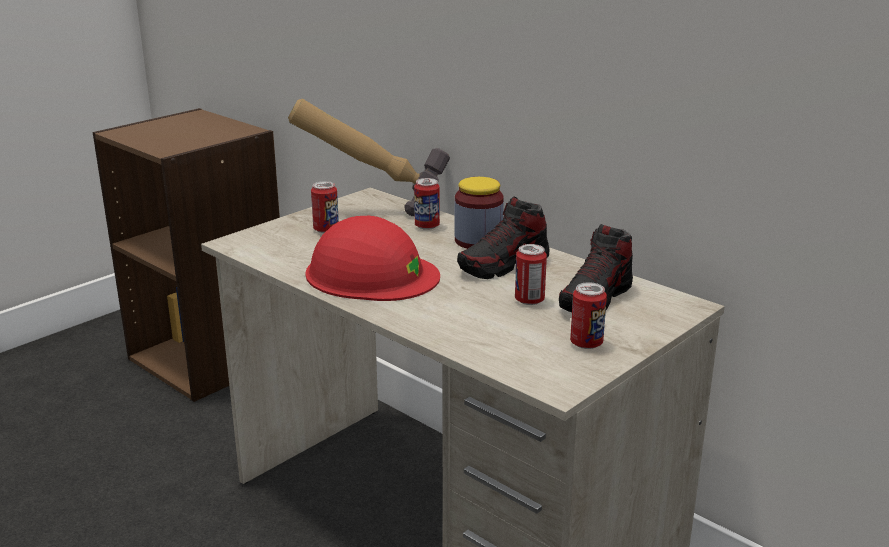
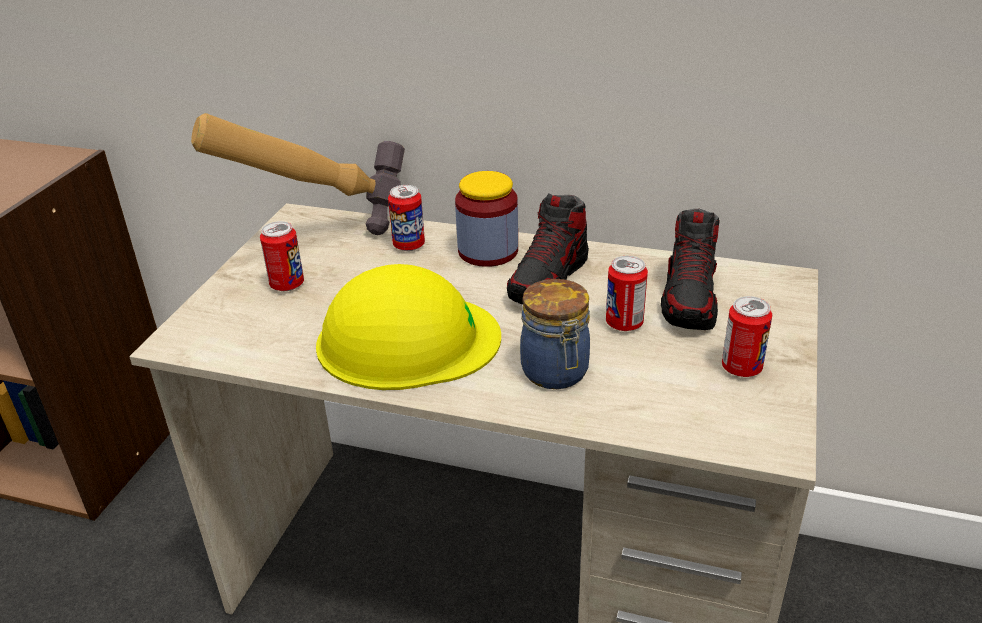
camera: 25 degrees left, 10 degrees up
red hard hat [305,216,440,301] -> yellow hard hat [316,264,501,390]
none -> jar [520,279,590,389]

